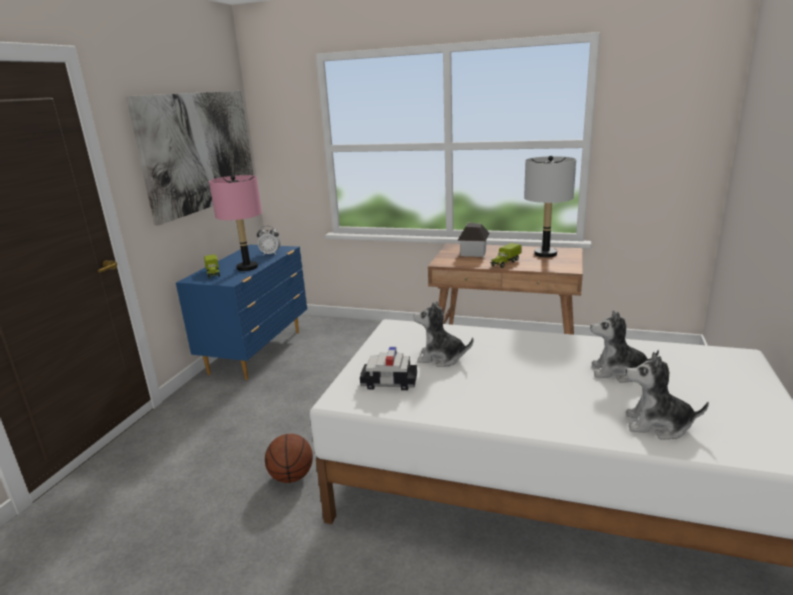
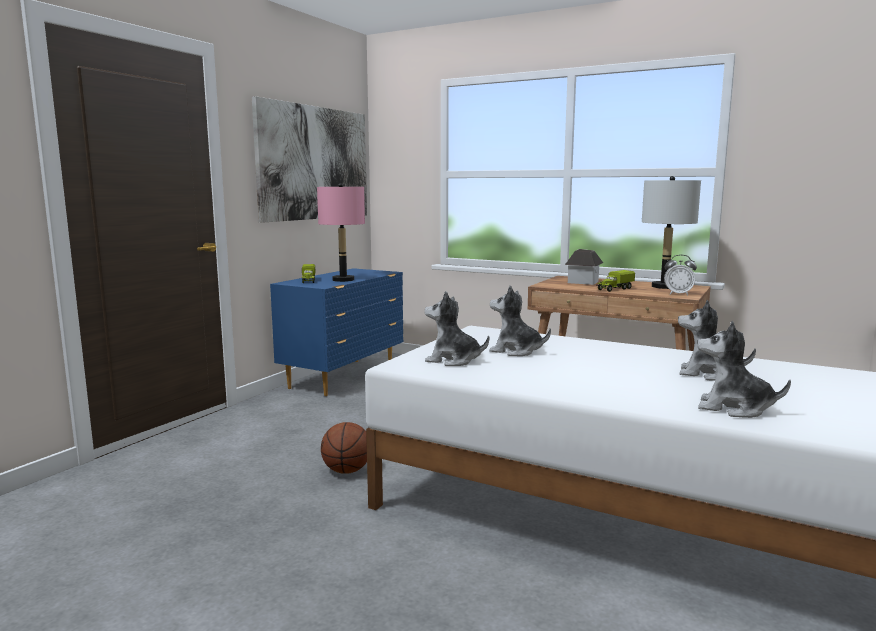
camera: 10 degrees right, 10 degrees down
alarm clock [257,226,281,255] -> alarm clock moved to [664,255,697,296]
toy car [360,347,417,390] -> plush toy [424,291,489,366]

